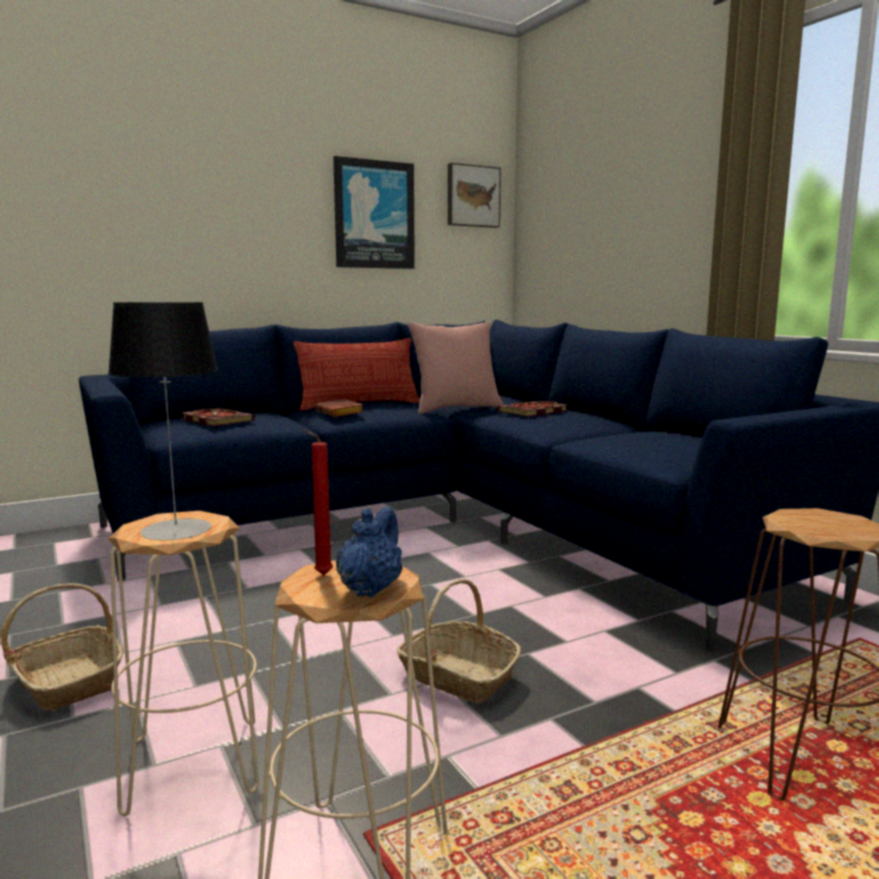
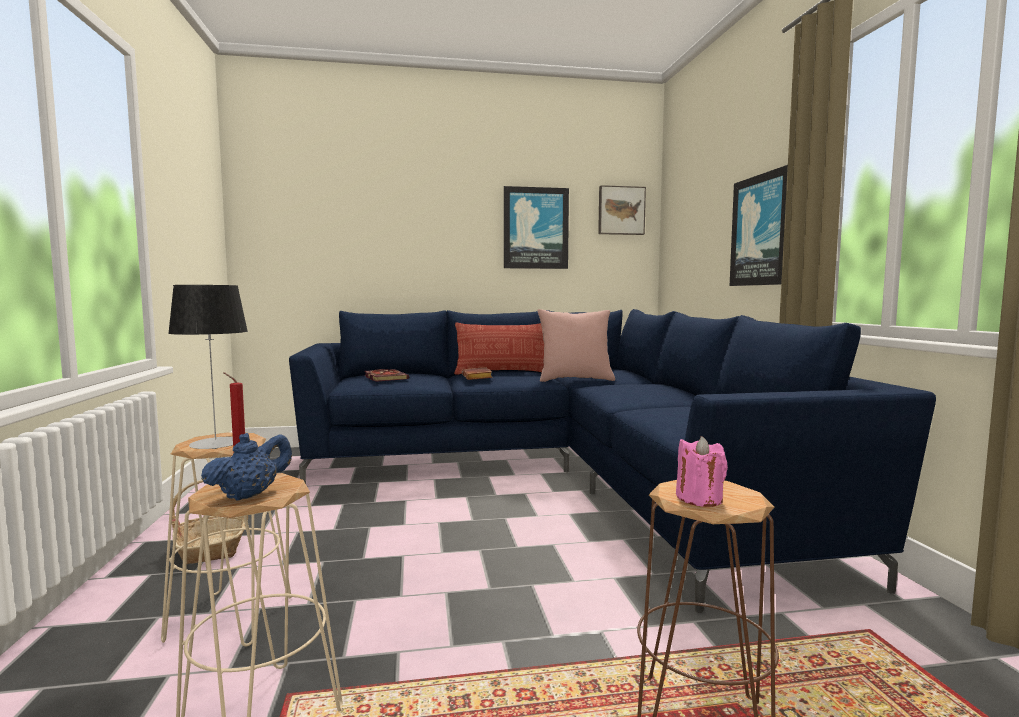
camera: 20 degrees right, 5 degrees down
basket [397,579,521,703] -> none
book [497,400,569,417] -> none
none -> pink candle [676,436,728,507]
none -> picture [730,165,788,286]

